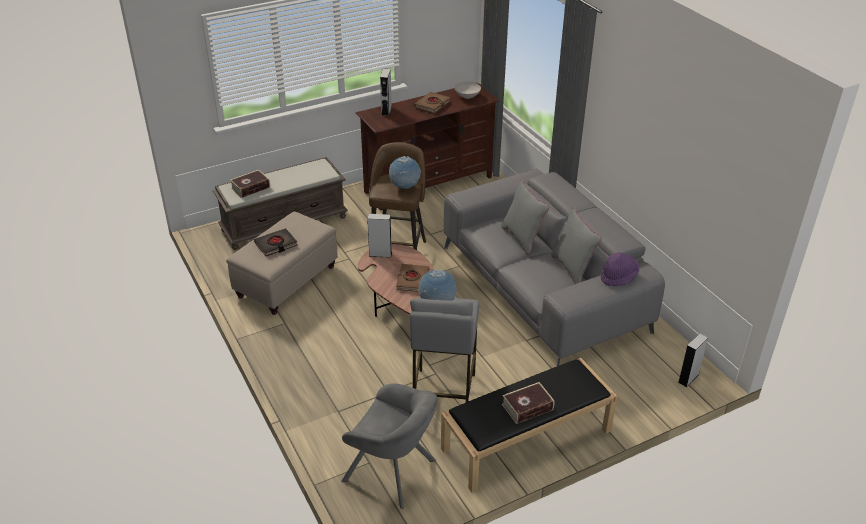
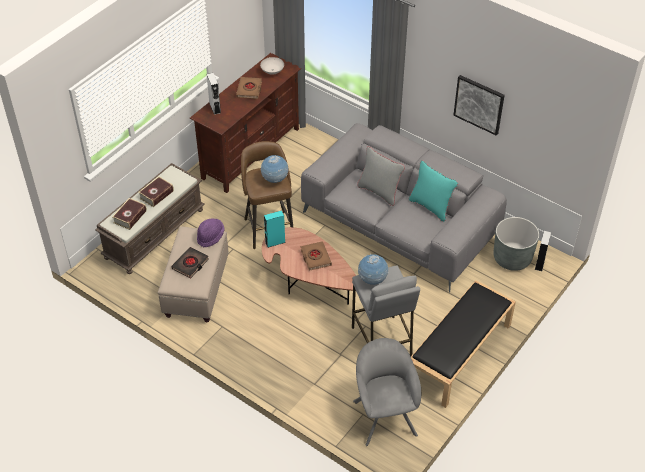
camera: 25 degrees left, 10 degrees up
grey armchair [341,383,438,509] -> grey armchair turned 105 degrees counterclockwise [353,338,421,446]
grey speaker [367,214,392,258] -> turquoise speaker [264,210,286,248]
book [502,382,554,424] -> book moved to [138,176,174,207]
grey pillow [551,207,602,284] -> turquoise pillow [409,160,458,222]
purple hat [601,252,639,286] -> purple hat moved to [197,218,225,247]
none -> picture [453,75,505,136]
none -> grey planter [494,217,539,271]

